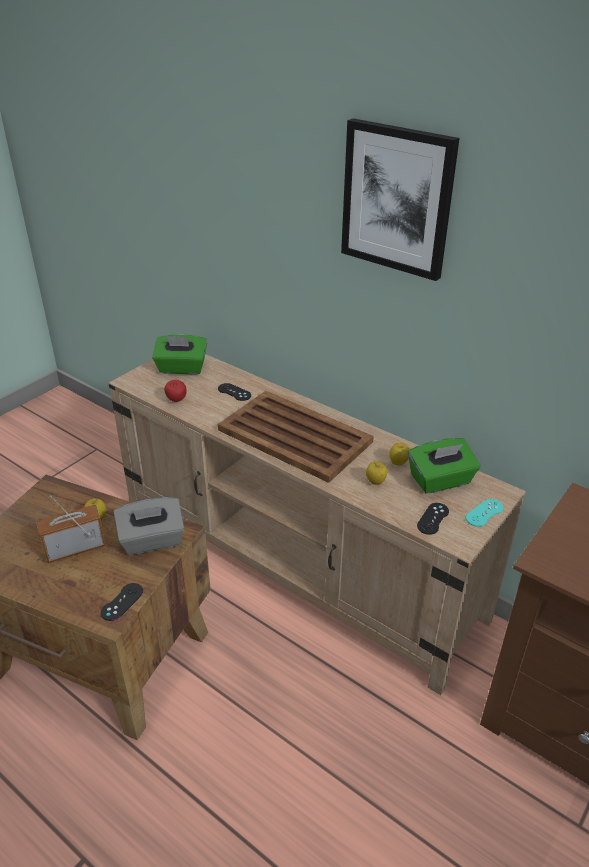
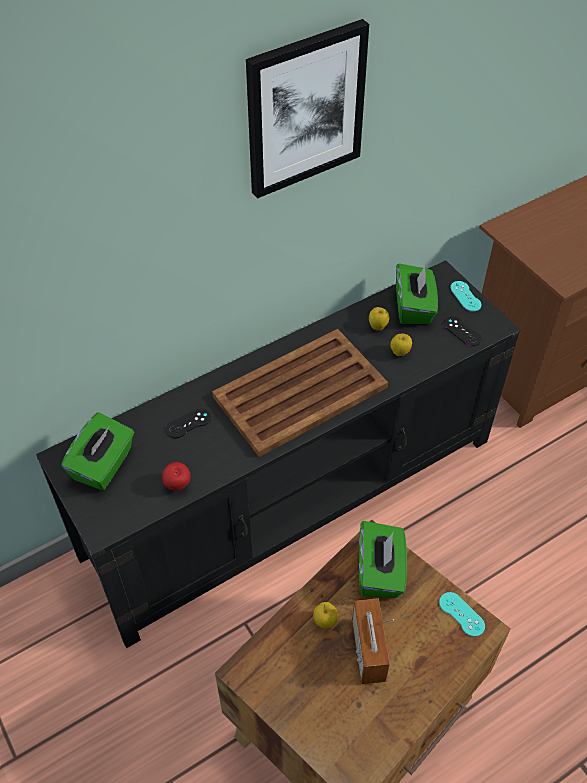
camera: 70 degrees left, 15 degrees up
black game controller [101,583,143,621] -> turquoise game controller [439,592,485,637]
beige tv stand [109,354,526,695] -> black tv stand [36,260,520,648]
grey tissue box [114,497,185,555] -> green tissue box [359,521,407,598]

